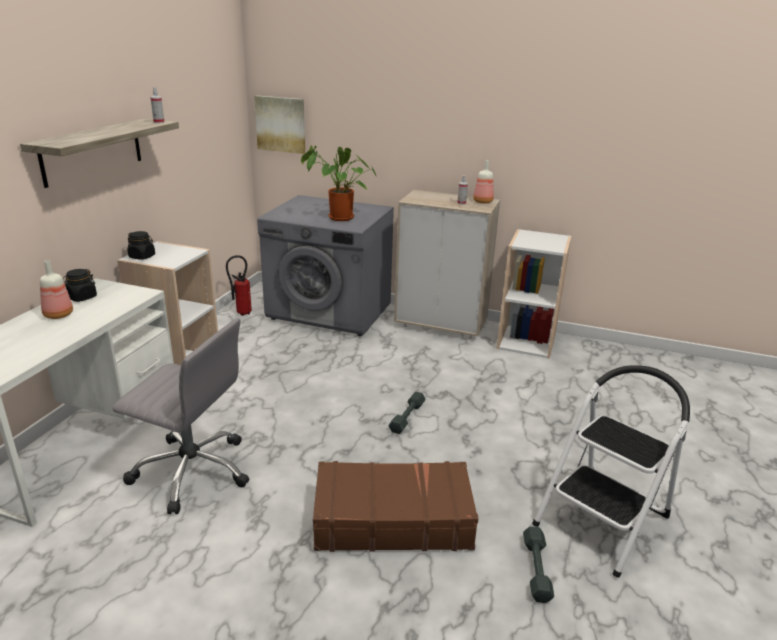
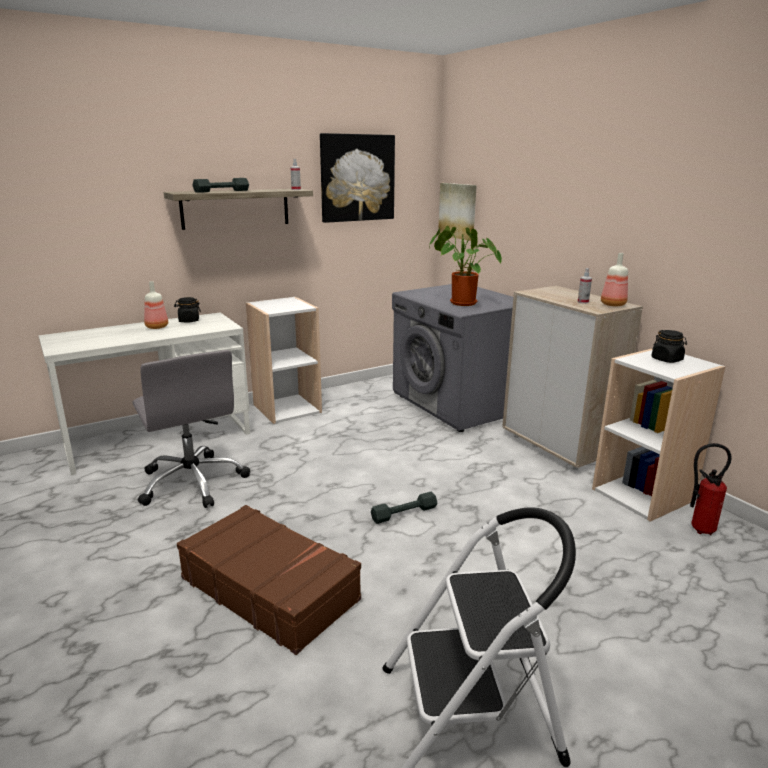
camera: 40 degrees right, 5 degrees down
black jar [127,231,155,260] -> black jar moved to [652,330,687,363]
fire extinguisher [226,255,252,316] -> fire extinguisher moved to [690,443,731,535]
grey dumbbell [523,526,554,603] -> grey dumbbell moved to [193,178,249,193]
none -> picture [320,133,395,223]

